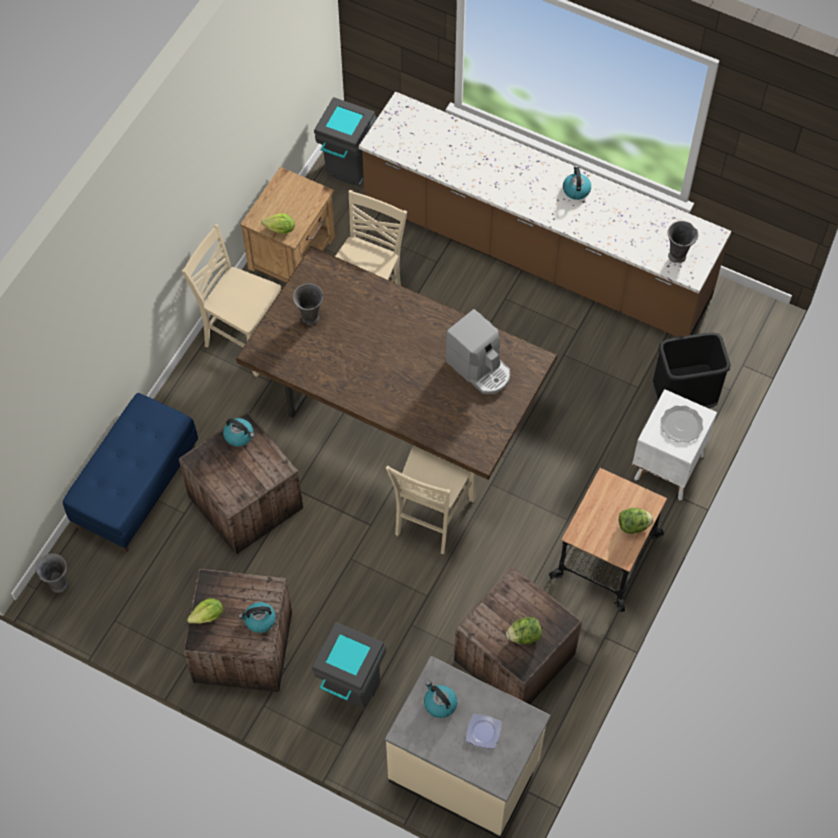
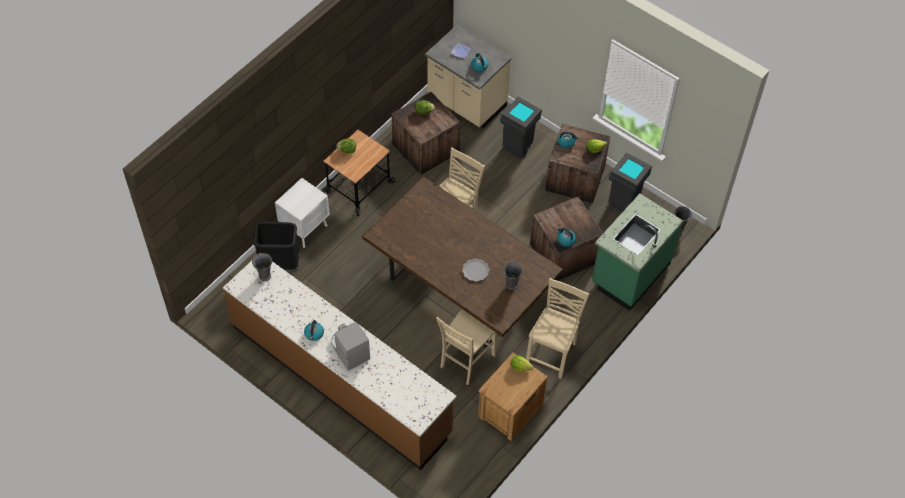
camera: 170 degrees left, 5 degrees down
blue bench [63,393,198,553] -> green counter [592,194,683,311]
beige chair [182,224,281,377] -> beige chair turned 105 degrees counterclockwise [526,278,589,379]
grey trash can [314,97,377,186] -> grey trash can moved to [608,153,652,212]
coffee machine [446,309,510,394] -> coffee machine moved to [331,322,370,371]
plate [661,405,703,443] -> plate moved to [462,258,490,282]

